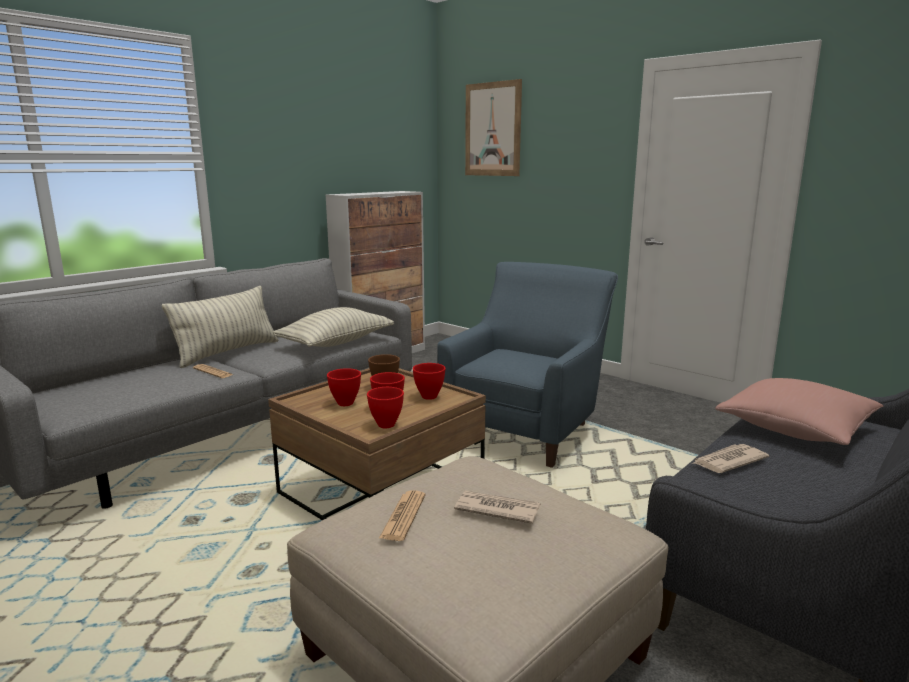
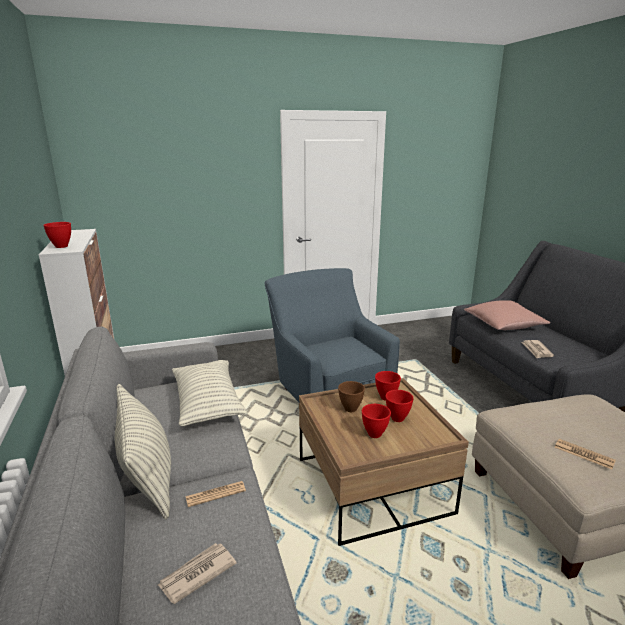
camera: 60 degrees left, 5 degrees up
red bowl [367,387,404,428] -> red bowl moved to [43,222,71,248]
newspaper [454,491,540,524] -> newspaper moved to [158,543,237,604]
picture [465,79,522,176] -> none

